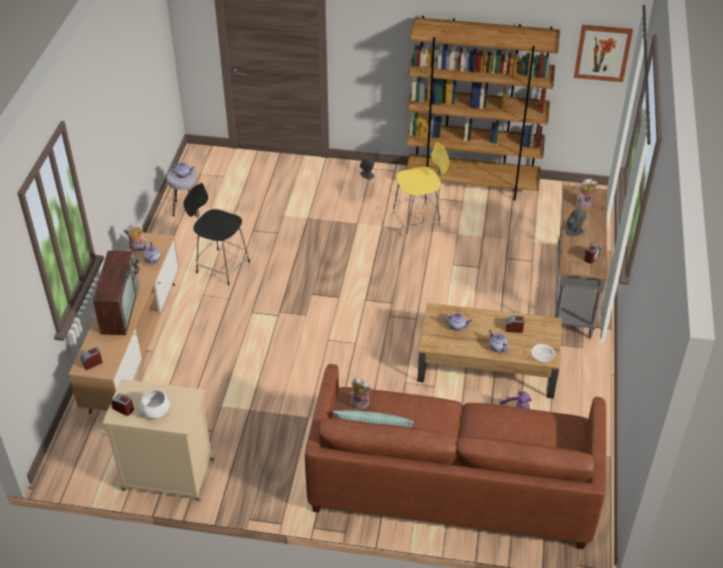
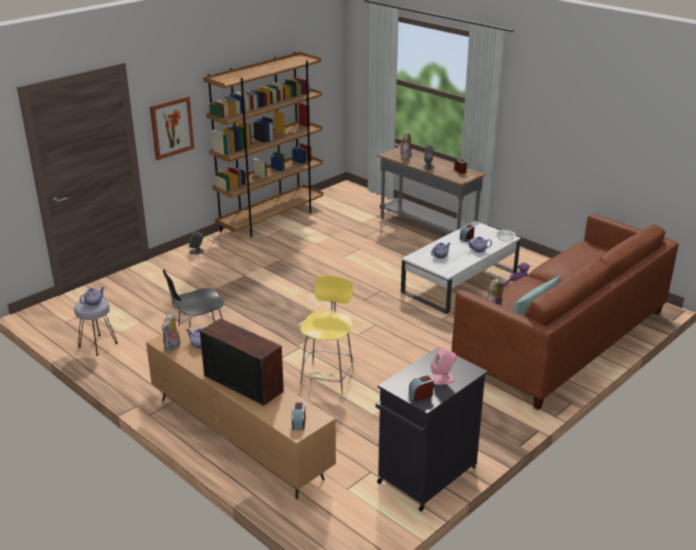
camera: 55 degrees left, 15 degrees down
beige cabinet [102,379,214,501] -> black cabinet [376,347,488,511]
white bowl [138,390,170,419] -> pink speaker [431,348,457,385]
yellow stool [392,142,449,239] -> yellow stool moved to [300,275,354,395]
brown coffee table [417,303,562,399] -> white coffee table [401,221,521,314]
picture [574,24,633,82] -> picture moved to [150,96,194,160]

